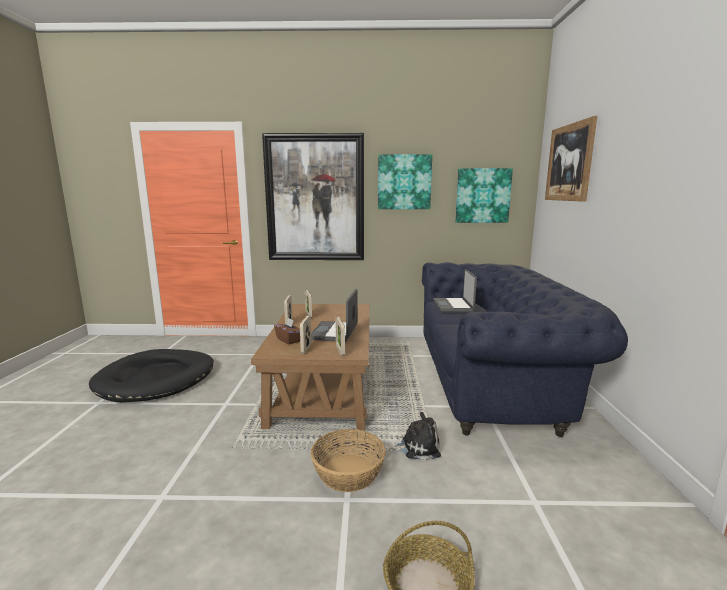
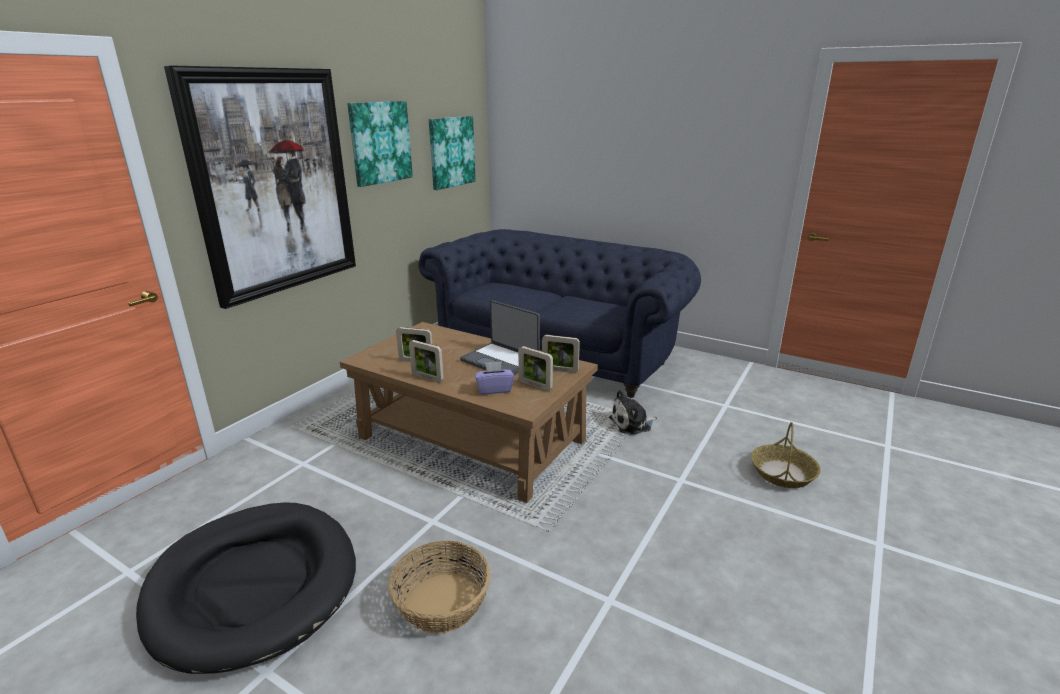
camera: 60 degrees left, 10 degrees up
brown tissue box [274,318,300,344] -> purple tissue box [475,361,514,395]
basket [311,429,386,492] -> basket moved to [388,541,490,633]
plush toy [388,412,441,460] -> plush toy turned 135 degrees counterclockwise [609,390,657,435]
laptop [433,269,477,312] -> none
picture [545,116,597,202] -> none

